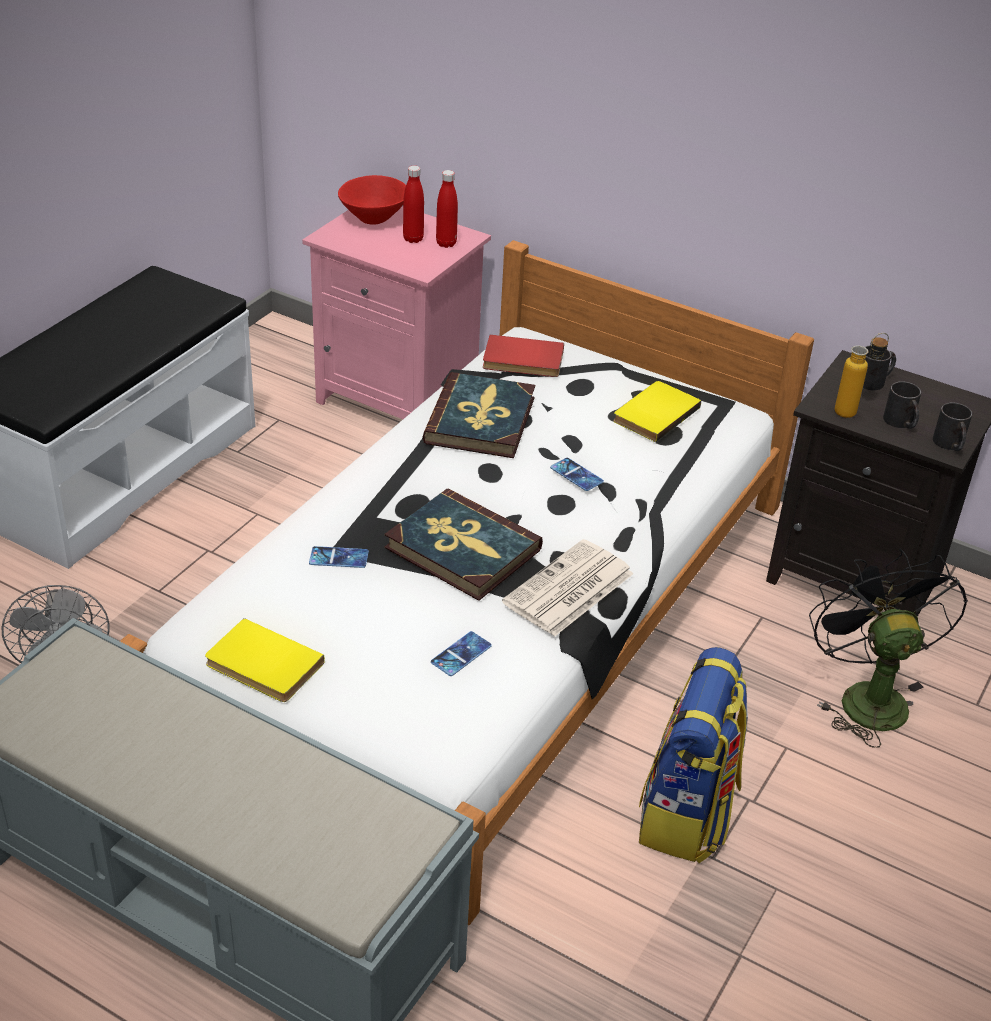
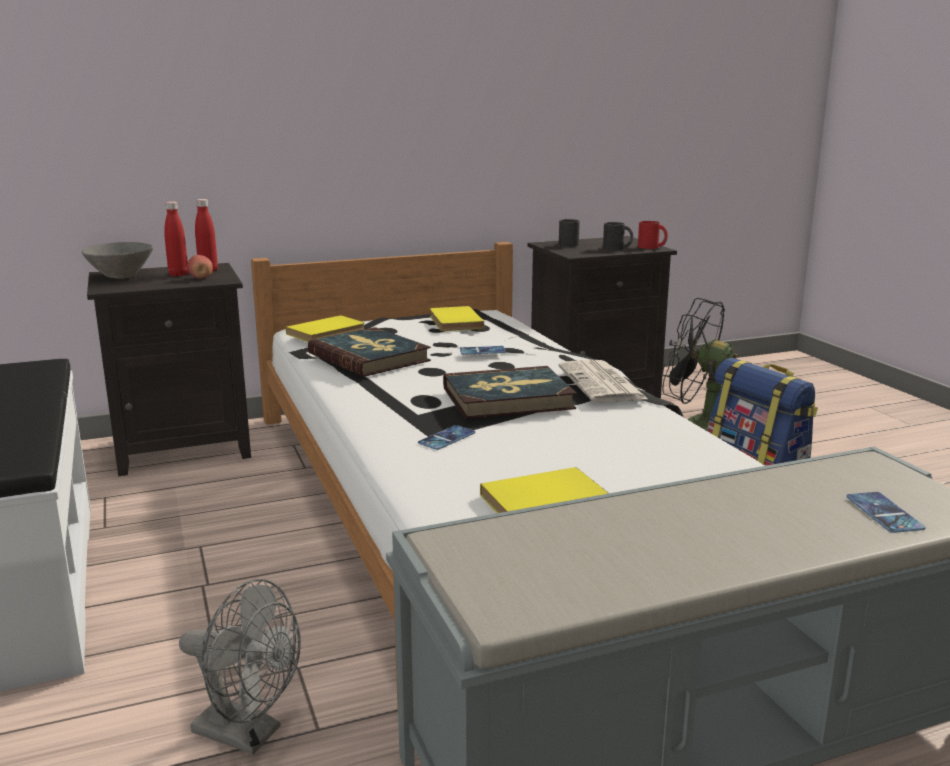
camera: 50 degrees left, 20 degrees down
pink nightstand [302,206,491,419] -> black nightstand [87,263,251,476]
red bowl [338,175,406,225] -> grey bowl [82,242,153,279]
phone [431,631,492,676] -> phone moved to [846,492,926,533]
red book [483,335,564,377] -> yellow book [286,315,365,342]
bottle [835,333,889,418] -> none
black mug [933,402,972,451] -> red mug [638,221,668,249]
none -> apple [187,255,213,279]

